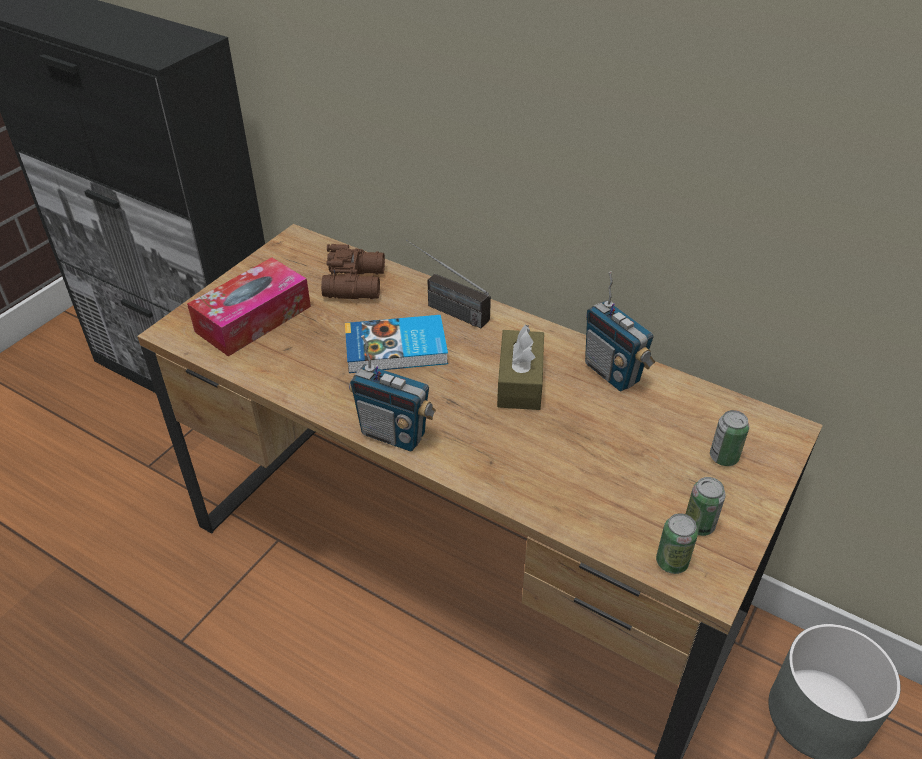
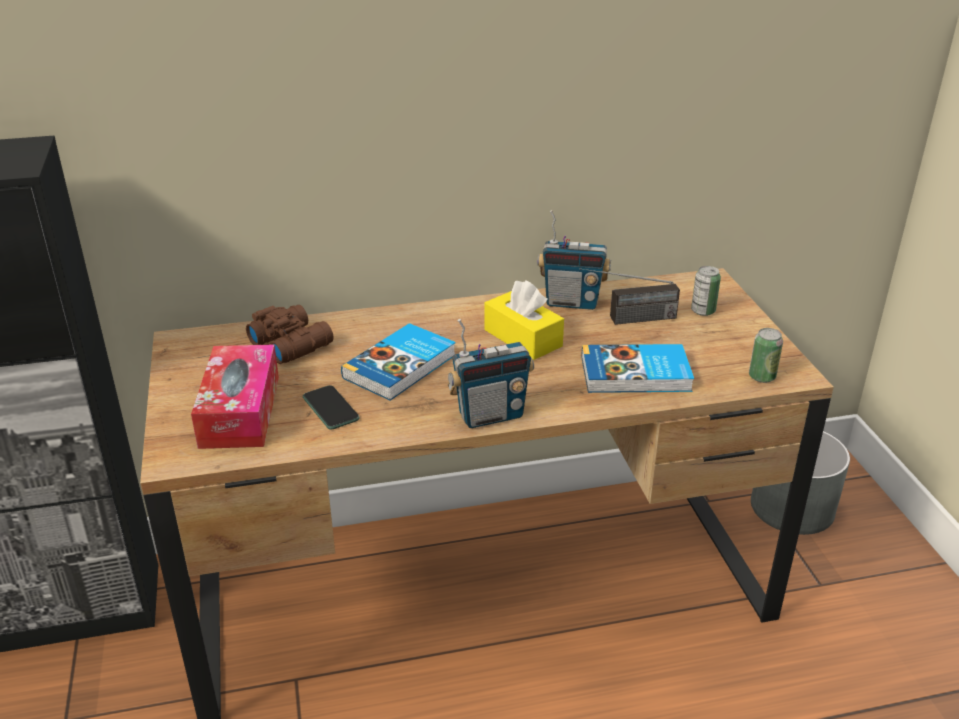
camera: 45 degrees left, 10 degrees down
radio [406,240,491,328] -> radio moved to [580,268,680,325]
brown tissue box [497,325,544,410] -> yellow tissue box [484,280,564,360]
can [686,477,726,536] -> none
none -> phone [303,385,360,430]
none -> book [581,344,694,393]

